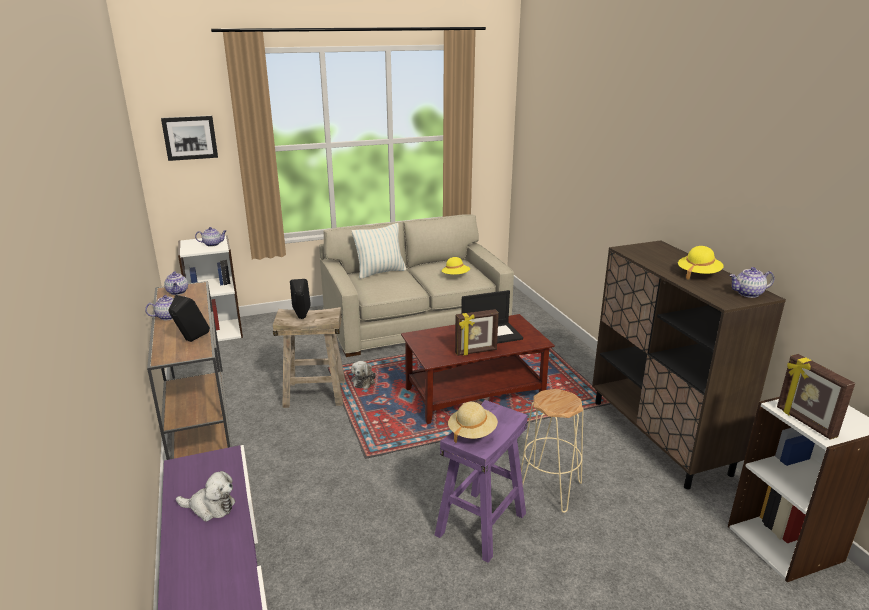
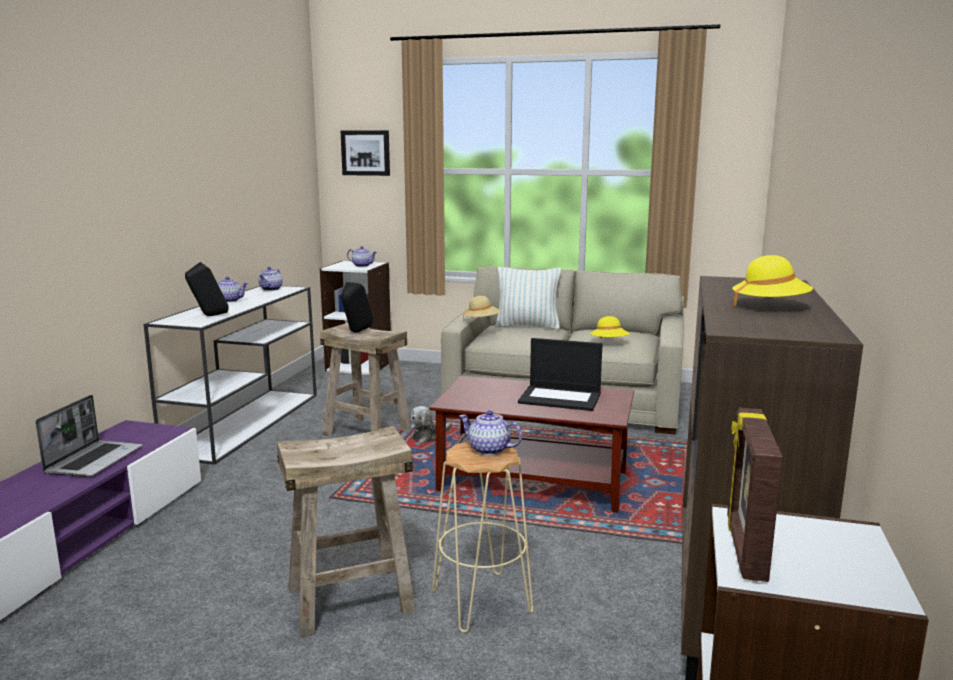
camera: 35 degrees right, 10 degrees down
brown console table [147,281,231,460] -> white console table [144,286,317,465]
plush toy [176,471,235,521] -> laptop [35,395,143,477]
purple stool [434,400,528,563] -> beige stool [277,426,416,638]
beige hat [448,402,498,443] -> beige hat moved to [463,296,500,321]
picture frame [455,309,499,356] -> none
teapot [729,267,774,298] -> teapot moved to [459,410,522,455]

